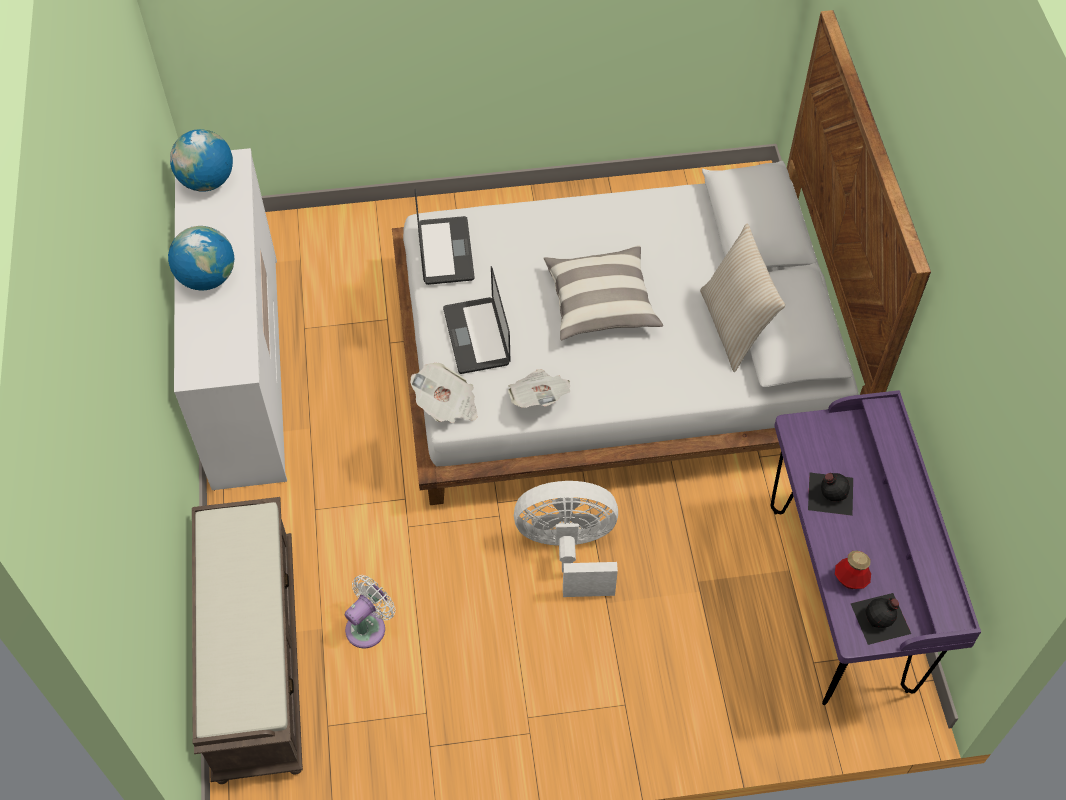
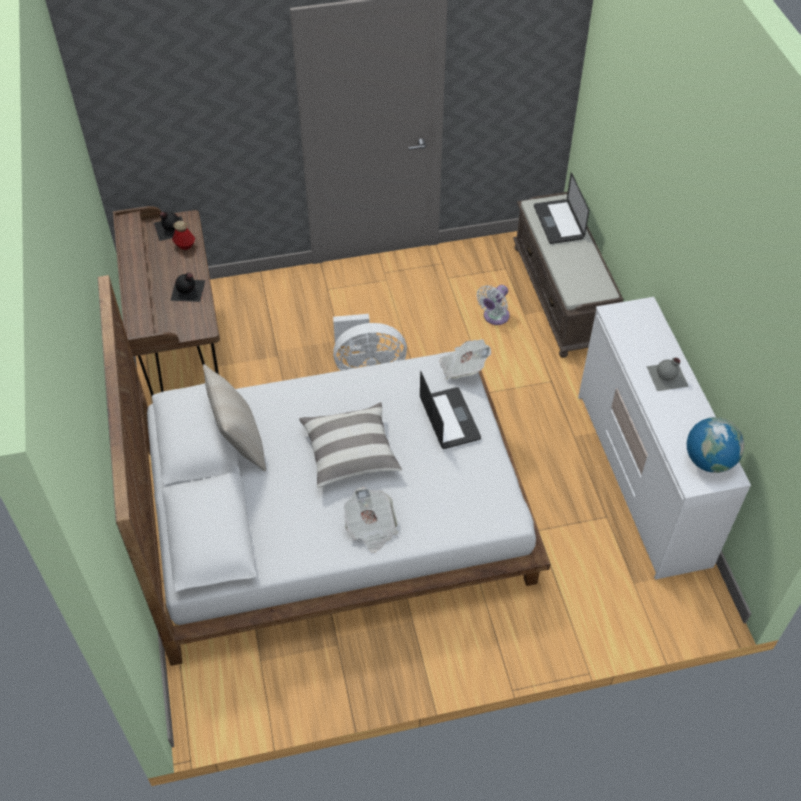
camera: 175 degrees right, 5 degrees down
globe [168,226,234,291] -> grey bottle [646,358,689,391]
laptop [415,188,475,285] -> laptop moved to [534,172,589,244]
newspaper [508,369,570,408] -> newspaper moved to [344,487,398,553]
purple desk [771,390,981,705] -> brown desk [113,206,220,396]

